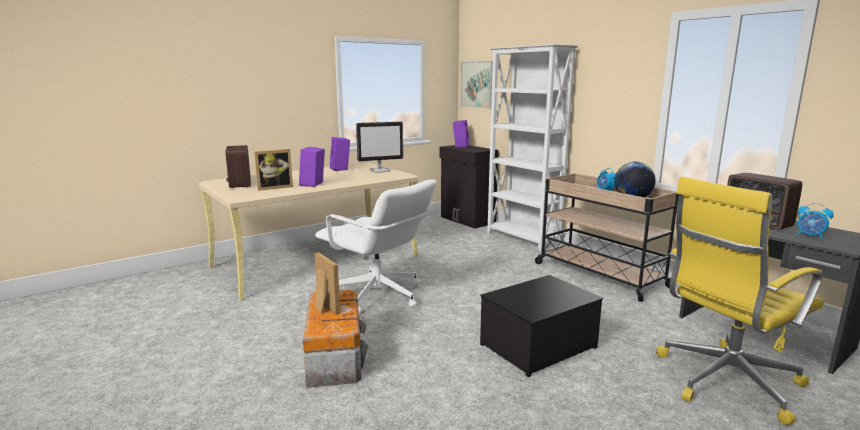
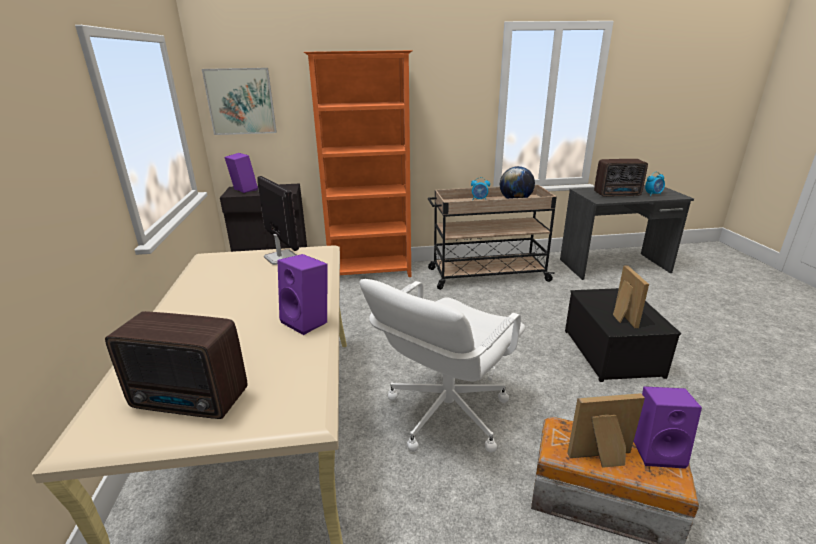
camera: 60 degrees left, 10 degrees up
picture frame [254,149,293,191] -> picture frame moved to [613,265,649,328]
white office chair [315,179,436,314] -> white office chair turned 150 degrees clockwise [360,279,526,453]
purple speaker [330,137,350,171] -> purple speaker moved to [633,386,702,469]
monitor [356,122,403,173] -> monitor turned 45 degrees counterclockwise [258,176,299,265]
white bookcase [487,44,578,251] -> orange bookcase [304,50,413,277]
yellow office chair [656,176,824,425] -> none

